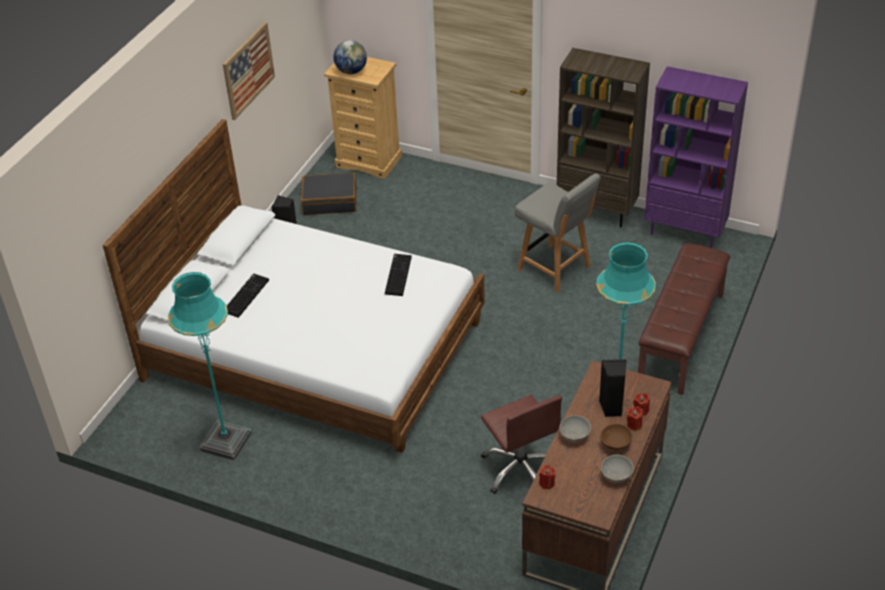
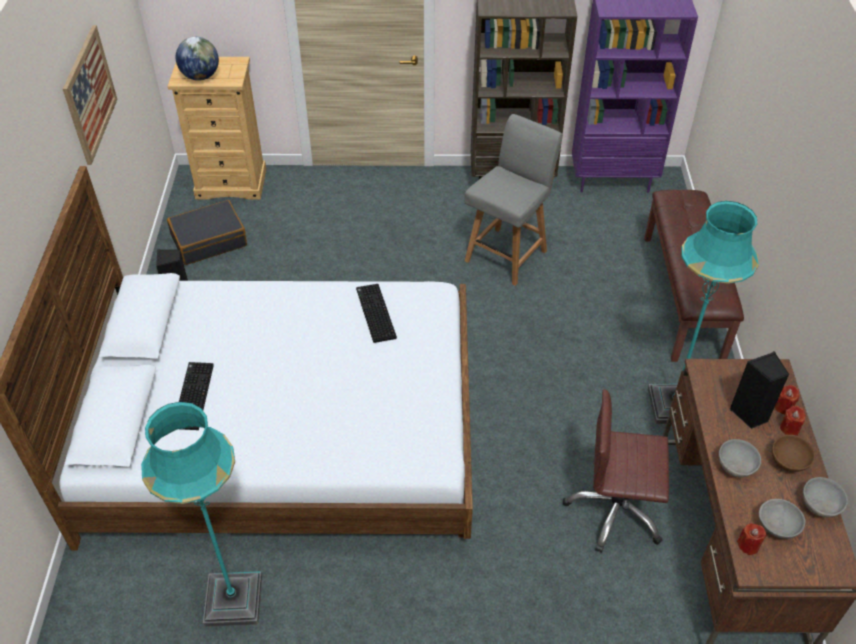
camera: 25 degrees left, 5 degrees up
brown office chair [481,395,562,494] -> brown office chair turned 150 degrees clockwise [563,389,669,553]
grey chair [515,173,601,293] -> grey chair turned 75 degrees counterclockwise [464,114,563,286]
none -> grey bowl [759,499,806,539]

